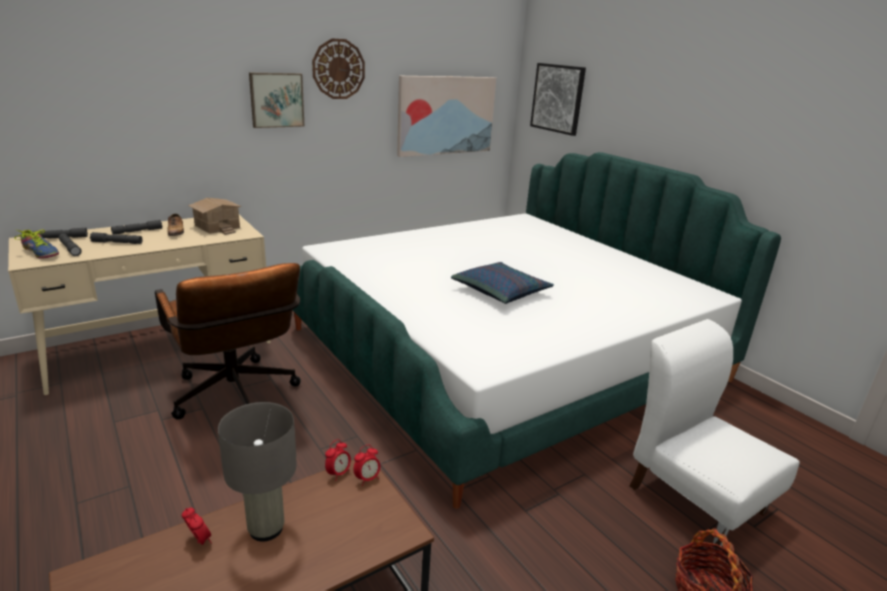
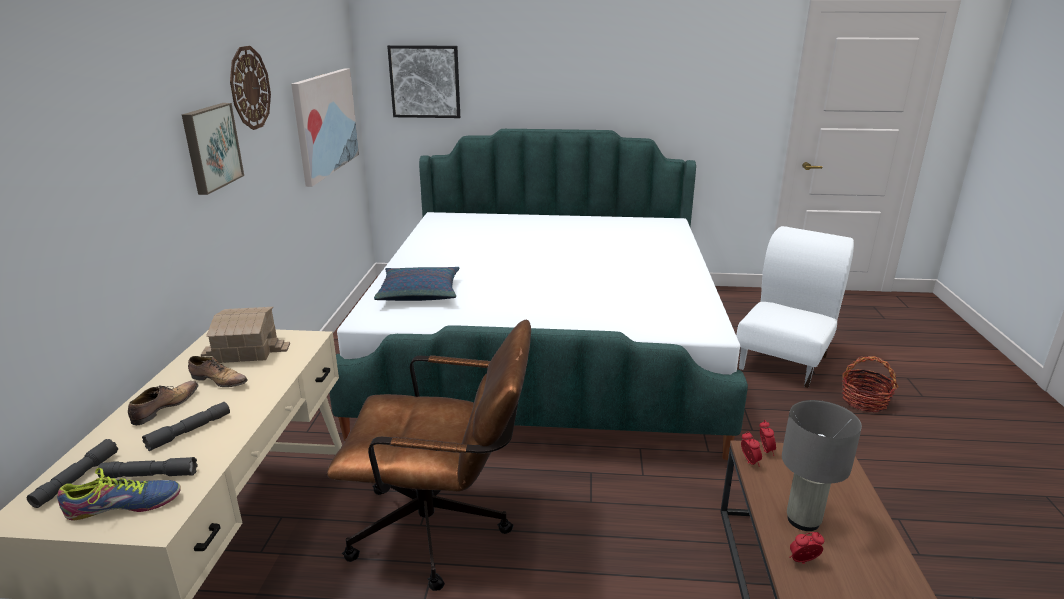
camera: 50 degrees left, 0 degrees up
grey flashlight [111,220,163,234] -> shoe [128,381,199,425]
blue pillow [451,262,554,304] -> blue pillow moved to [374,267,459,301]
white chair [629,319,800,550] -> white chair turned 120 degrees clockwise [736,226,854,388]

